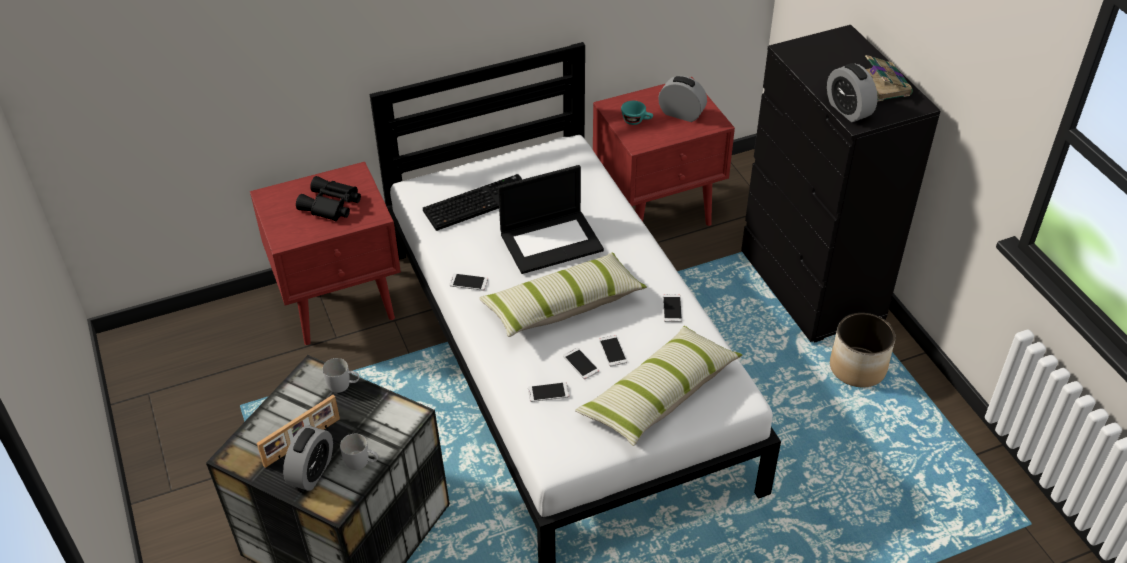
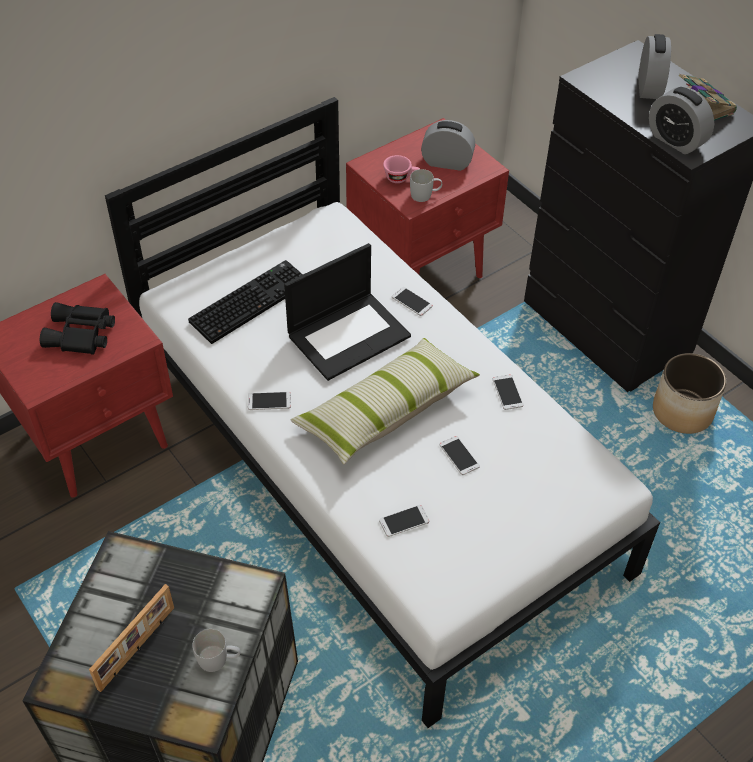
camera: 15 degrees left, 5 degrees up
alarm clock [283,425,333,491] -> alarm clock moved to [638,34,671,99]
white mug [322,358,359,393] -> white mug moved to [410,169,442,202]
phone [563,348,599,379] -> phone moved to [392,287,433,316]
pillow [575,326,742,446] -> none
turquoise cup [621,101,653,125] -> pink cup [383,155,420,183]

